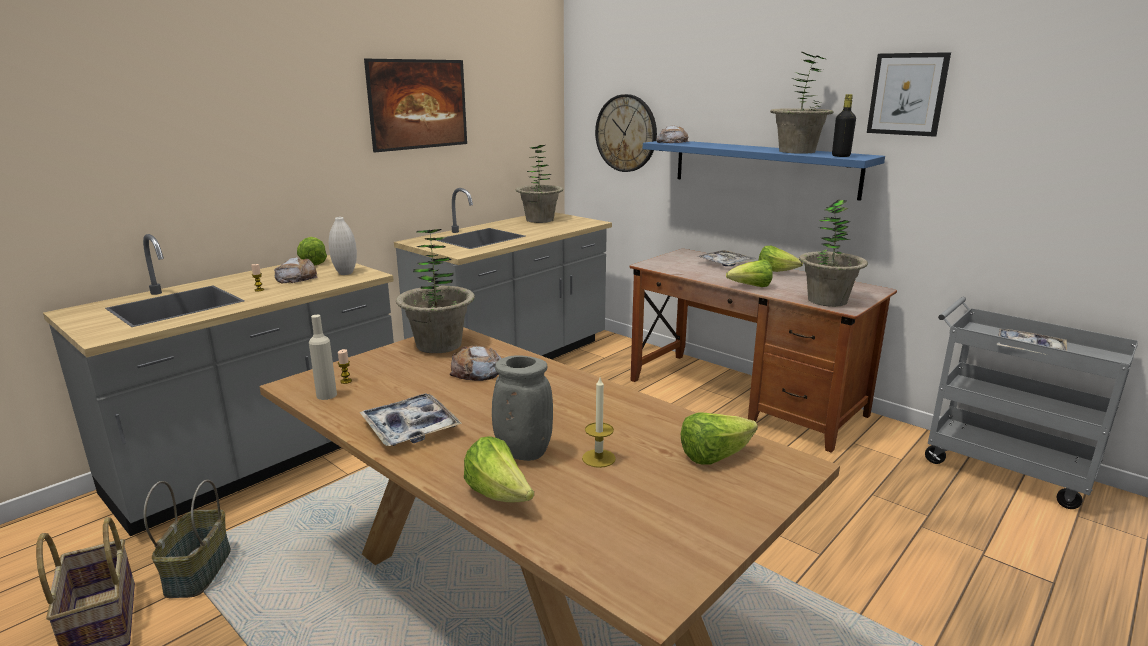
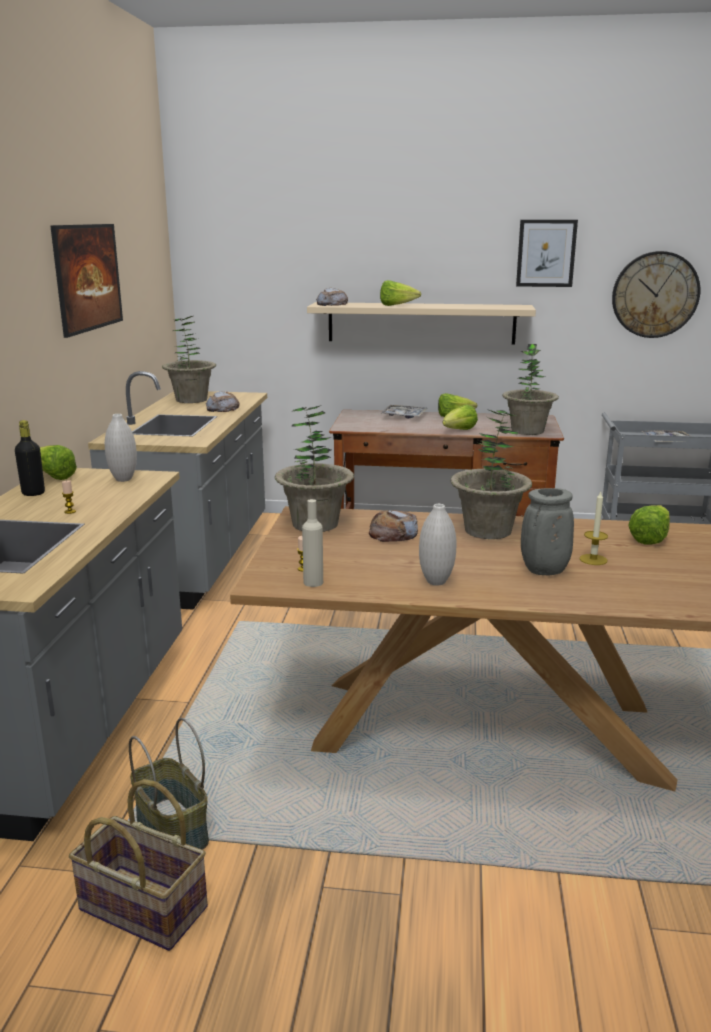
camera: 35 degrees left, 0 degrees up
bread [274,257,318,283] -> bread moved to [206,391,240,412]
tray [359,393,462,446] -> white vase [419,504,456,586]
lettuce [464,436,534,502] -> lettuce moved to [380,280,421,306]
wall clock [595,94,657,172] -> wall clock moved to [612,251,700,338]
blue shelf [643,141,885,201] -> beige shelf [307,302,536,345]
potted plant [770,52,834,154] -> potted plant moved to [450,410,532,539]
black bottle [832,94,856,157] -> black bottle moved to [15,420,45,496]

